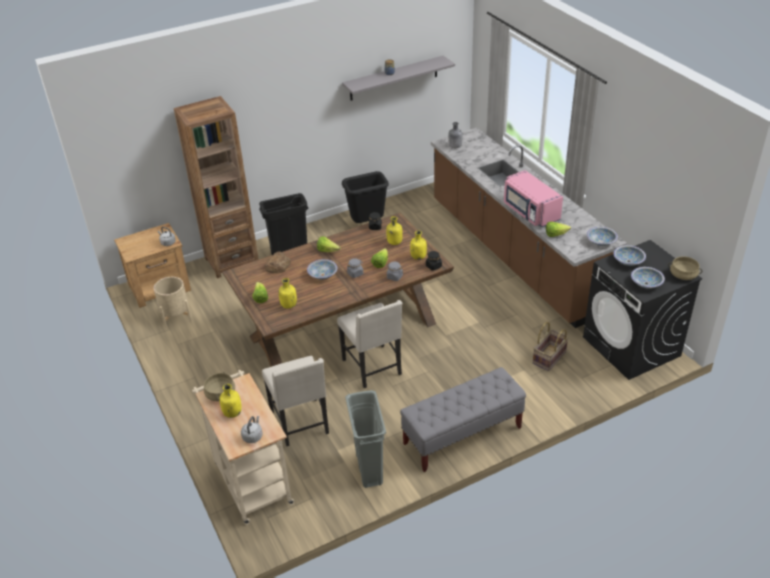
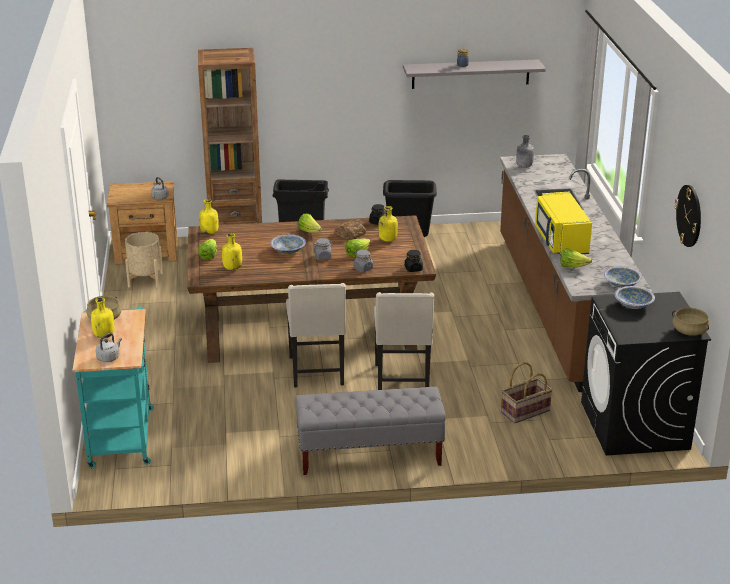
camera: 20 degrees right, 10 degrees down
beige cart [192,370,295,525] -> turquoise cart [73,306,154,468]
beige chair [262,356,329,446] -> beige chair moved to [374,292,434,390]
bread [265,251,291,273] -> bread moved to [335,218,366,240]
grey trash can [345,390,386,488] -> none
yellow bottle [410,231,427,260] -> yellow bottle moved to [199,199,219,234]
pink microwave [504,170,563,227] -> yellow microwave [535,192,592,256]
bowl [631,267,665,289] -> none
none -> wall clock [675,185,701,247]

